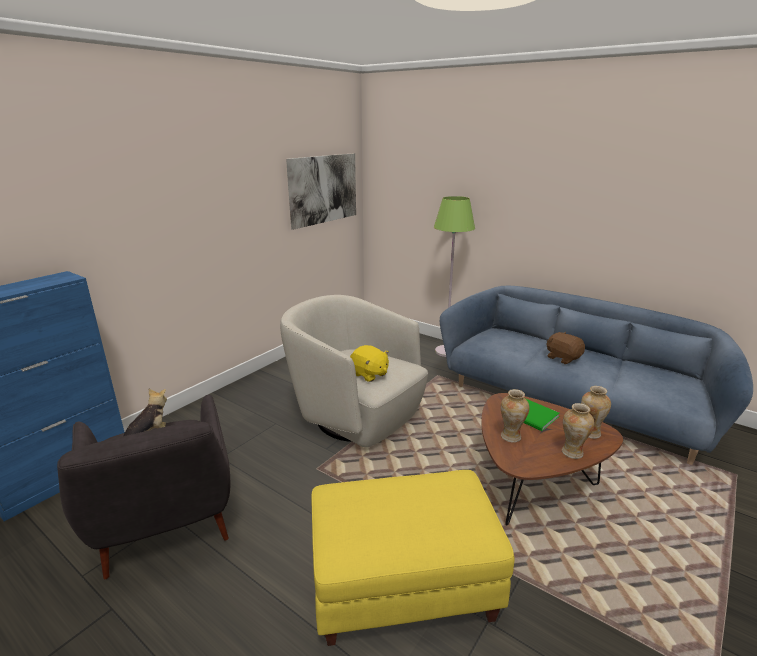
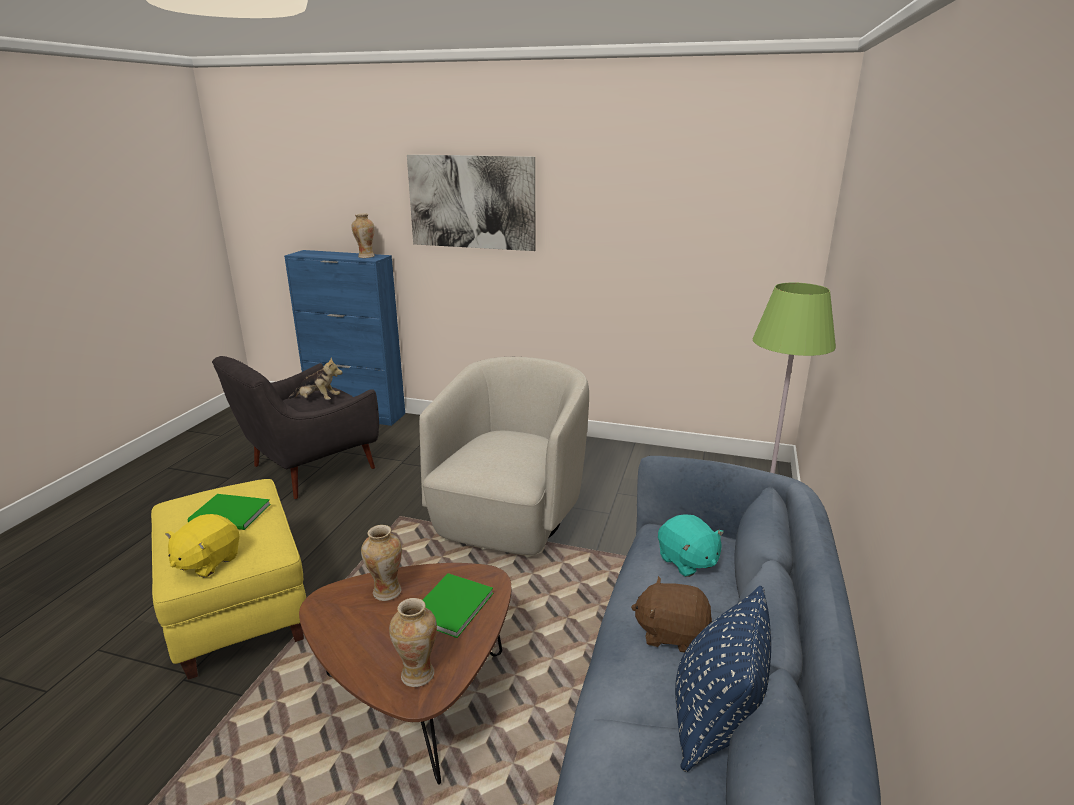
camera: 70 degrees right, 0 degrees up
picture [286,153,356,230] -> picture moved to [407,155,535,251]
yellow plush toy [350,345,389,382] -> yellow plush toy moved to [165,514,239,578]
brown plush toy [547,332,585,364] -> brown plush toy turned 105 degrees counterclockwise [631,576,712,653]
vase [562,403,594,459] -> vase moved to [351,214,375,258]
none -> green book [188,494,271,530]
none -> turquoise plush toy [658,514,724,577]
none -> blue pillow [675,586,771,772]

